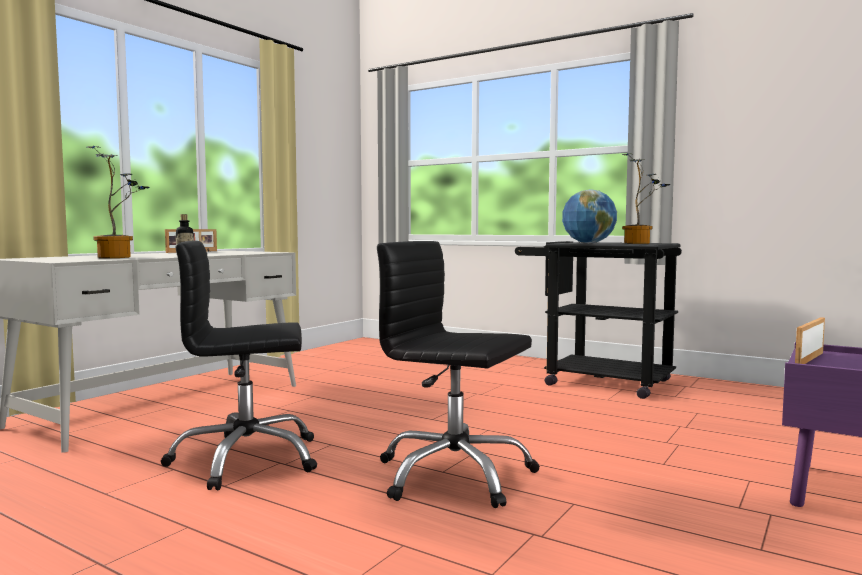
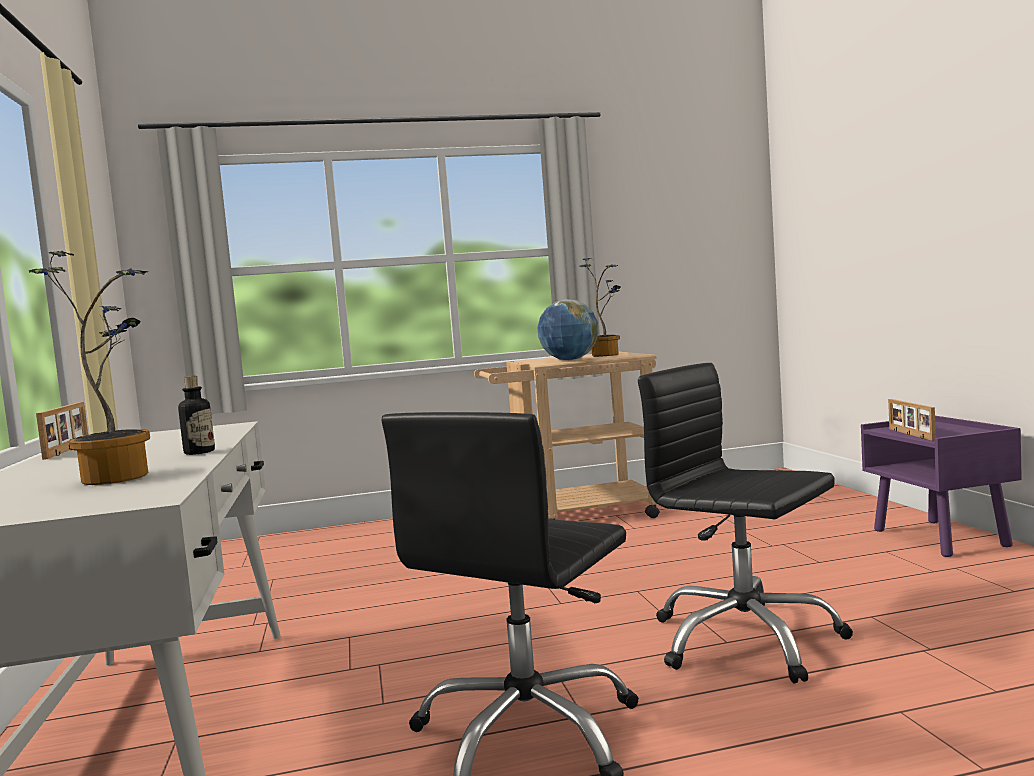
camera: 45 degrees left, 0 degrees up
black office chair [377,241,540,508] -> black office chair turned 60 degrees clockwise [638,363,853,683]
black cart [515,241,682,399] -> beige cart [474,352,660,519]

